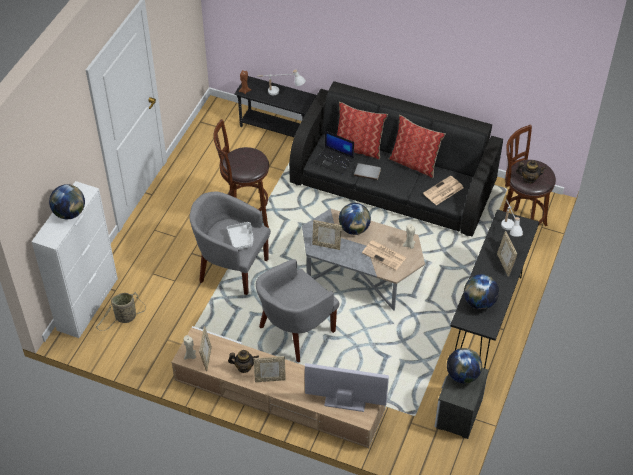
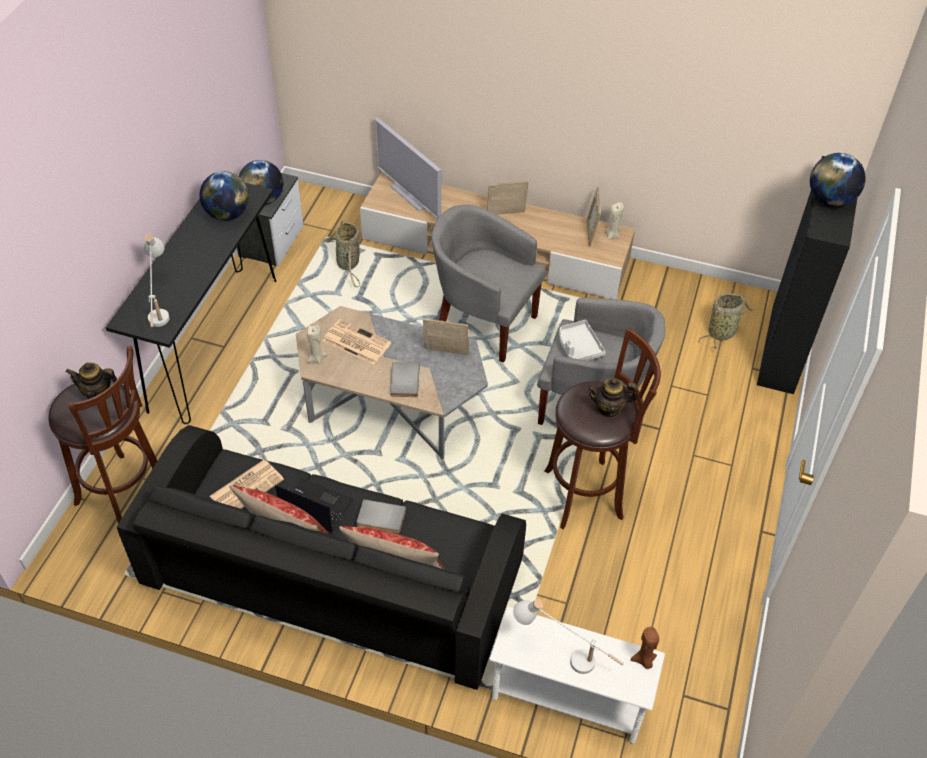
camera: 175 degrees right, 0 degrees up
white cabinet [32,181,118,338] -> black cabinet [757,156,862,394]
teapot [228,350,259,373] -> teapot moved to [587,378,638,418]
black side table [234,76,317,137] -> white side table [489,607,665,744]
grey armchair [256,259,340,362] -> grey armchair turned 105 degrees counterclockwise [432,205,547,363]
television [305,363,389,412] -> television turned 45 degrees clockwise [375,118,441,219]
laptop [314,131,354,174] -> laptop moved to [275,478,354,532]
globe [339,203,371,235] -> grey book [390,362,420,397]
picture frame [497,231,517,276] -> none
none -> basket [327,219,360,287]

